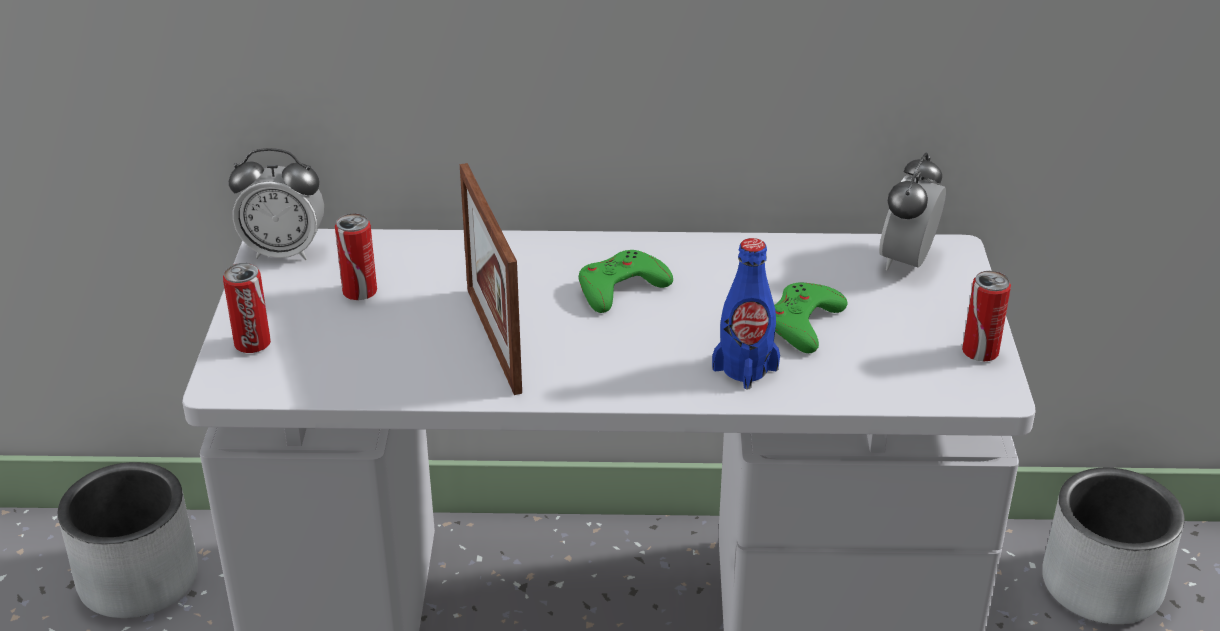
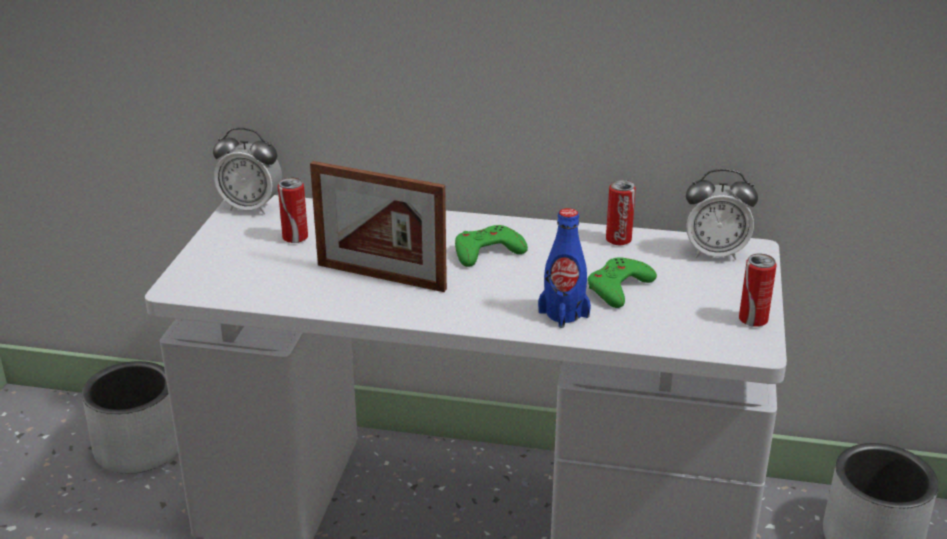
camera: 10 degrees right, 5 degrees down
can [223,263,271,353] -> can moved to [606,180,636,245]
picture frame [460,163,522,395] -> picture frame turned 60 degrees counterclockwise [310,161,447,292]
alarm clock [879,153,946,271] -> alarm clock turned 120 degrees counterclockwise [684,169,758,260]

